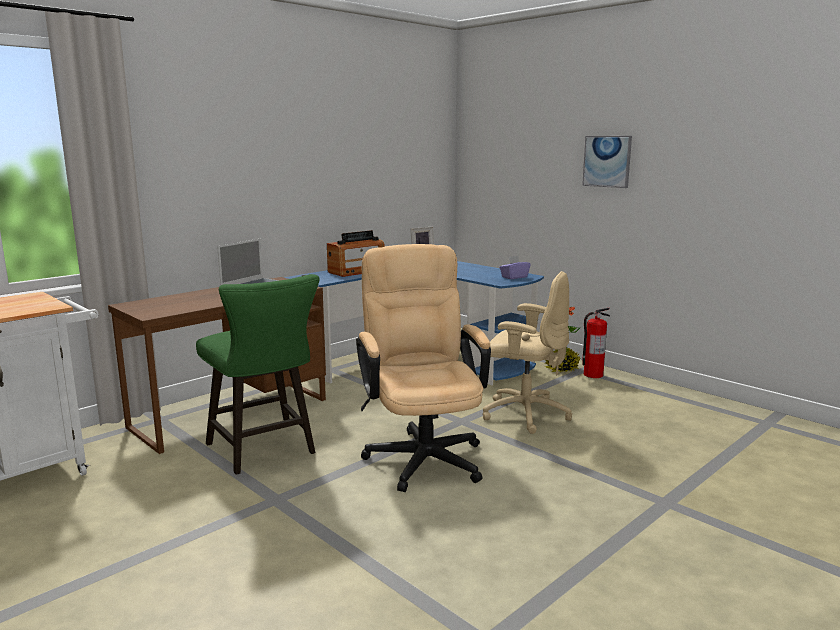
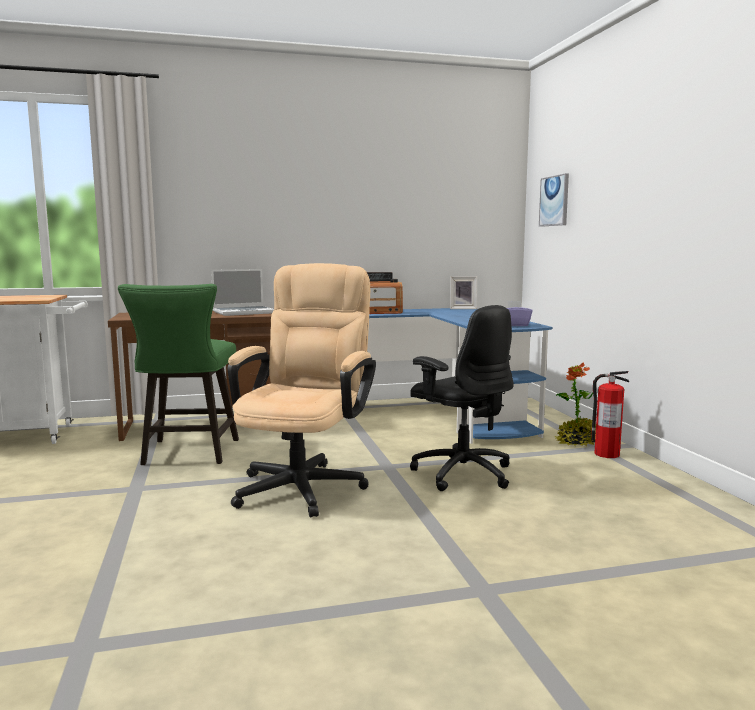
camera: 30 degrees right, 5 degrees down
beige office chair [483,271,572,434] -> black office chair [410,305,514,491]
picture [582,136,632,188] -> picture moved to [539,173,569,227]

